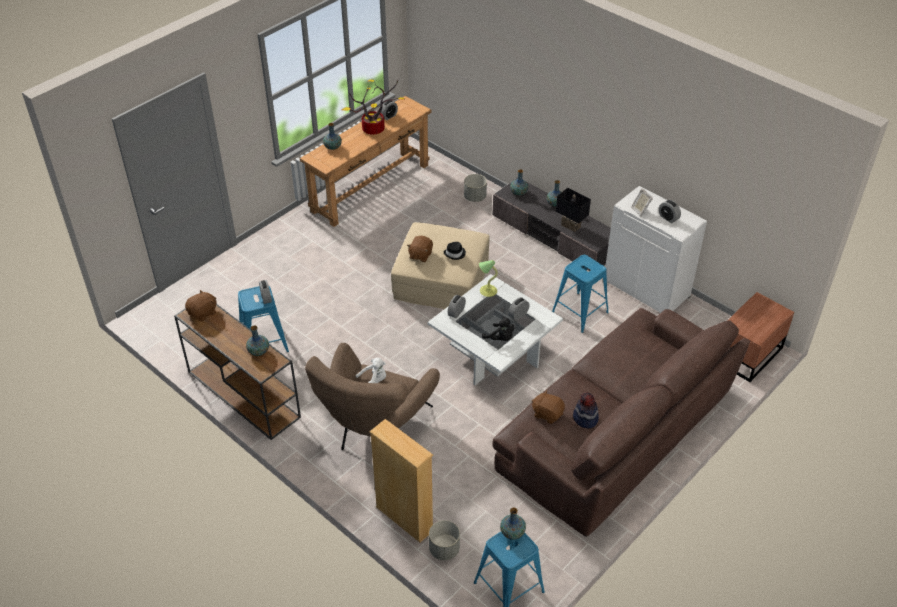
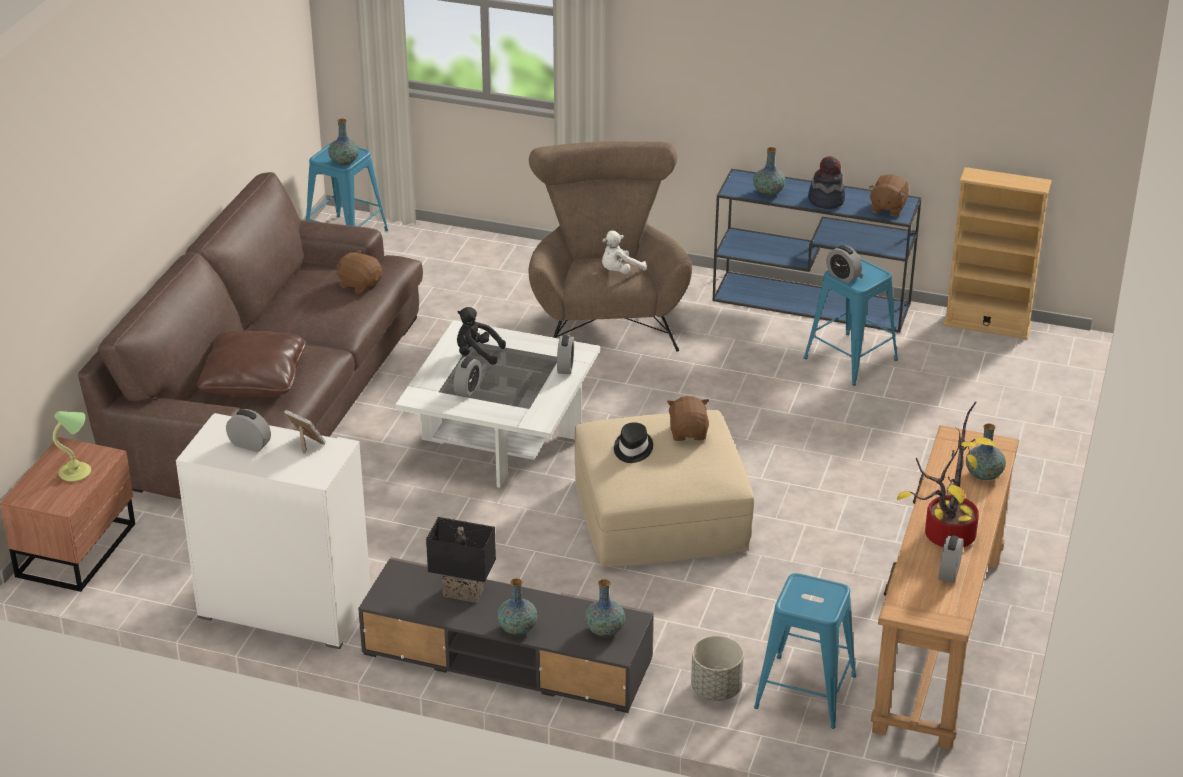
camera: 155 degrees right, 10 degrees down
brown console table [174,304,301,440] -> blue console table [713,169,922,333]
beige bookcase [370,419,433,543] -> beige bookcase moved to [943,167,1052,339]
grey planter [429,520,460,560] -> none
table lamp [479,260,498,297] -> table lamp moved to [53,411,91,482]
brown plush toy [532,390,565,424] -> brown plush toy turned 150 degrees counterclockwise [336,250,382,294]
blue stool [552,255,609,333] -> blue stool moved to [754,573,856,729]
hat [573,392,599,428] -> hat moved to [808,156,845,209]
none -> brown pillow [197,331,306,396]

